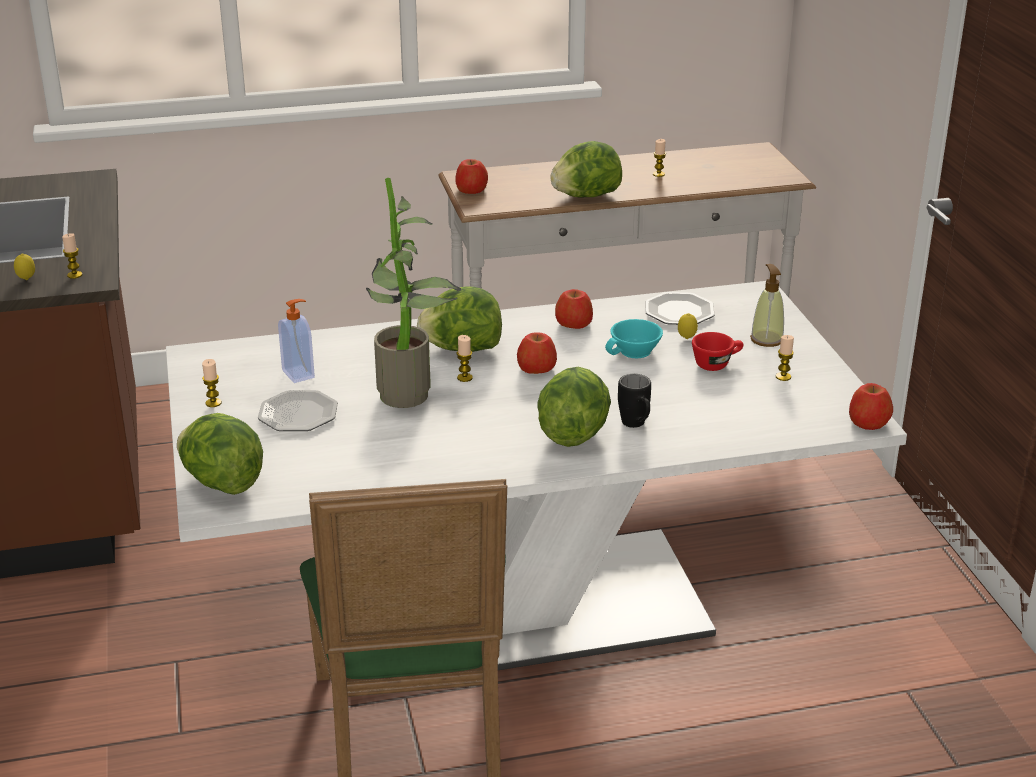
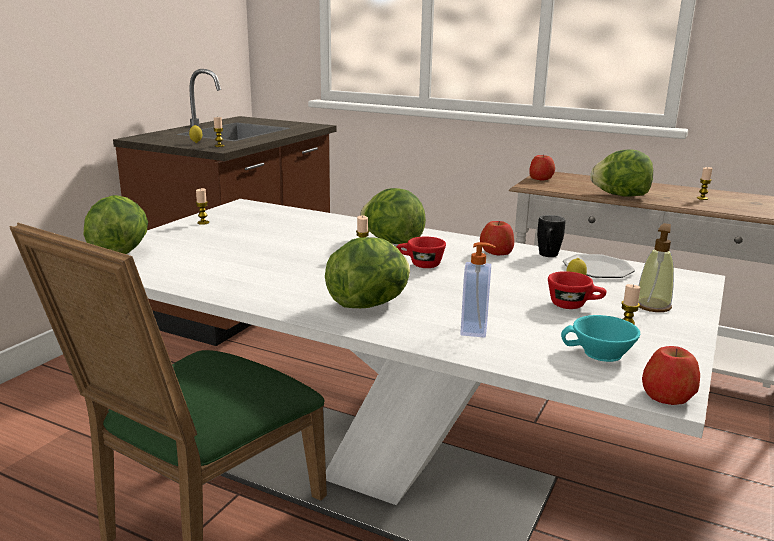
camera: 40 degrees right, 10 degrees down
plate [258,390,338,431] -> none
soap dispenser [278,299,315,383] -> soap dispenser moved to [460,242,496,338]
potted plant [366,178,461,408] -> none
apple [517,333,557,374] -> red cup [397,237,446,268]
turquoise cup [605,319,663,358] -> turquoise cup moved to [561,315,640,362]
black mug [618,374,651,428] -> black mug moved to [537,215,566,257]

